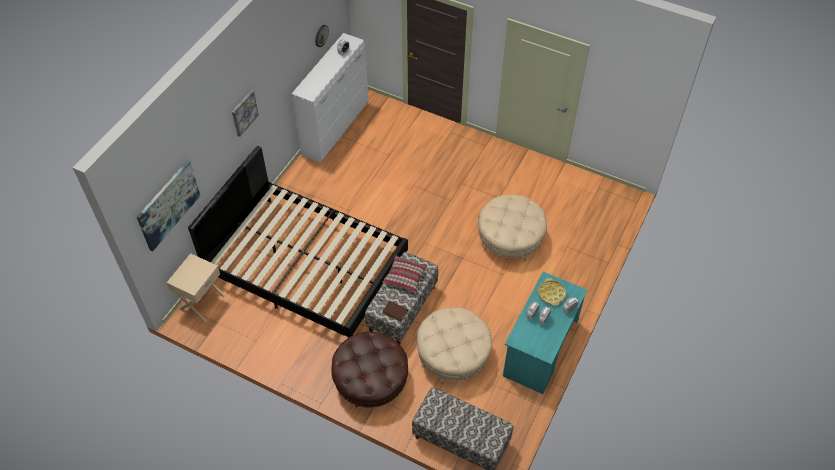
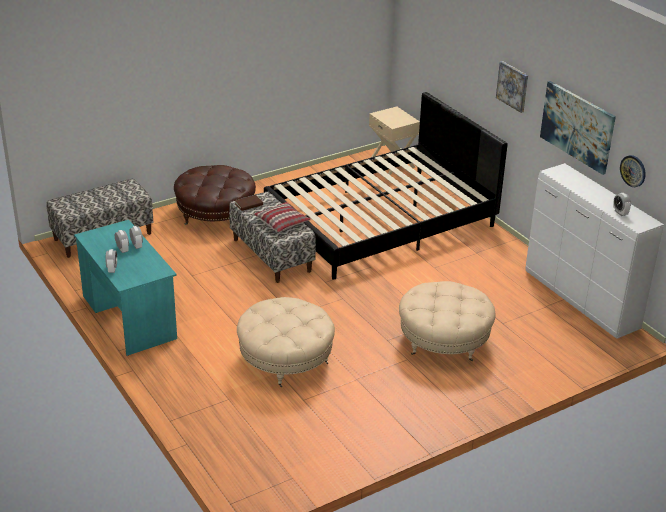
camera: 120 degrees right, 20 degrees down
picture [137,160,201,252] -> picture moved to [540,81,616,175]
beige ottoman [417,307,492,384] -> beige ottoman moved to [399,281,496,361]
yellow tray [538,278,566,306] -> none

